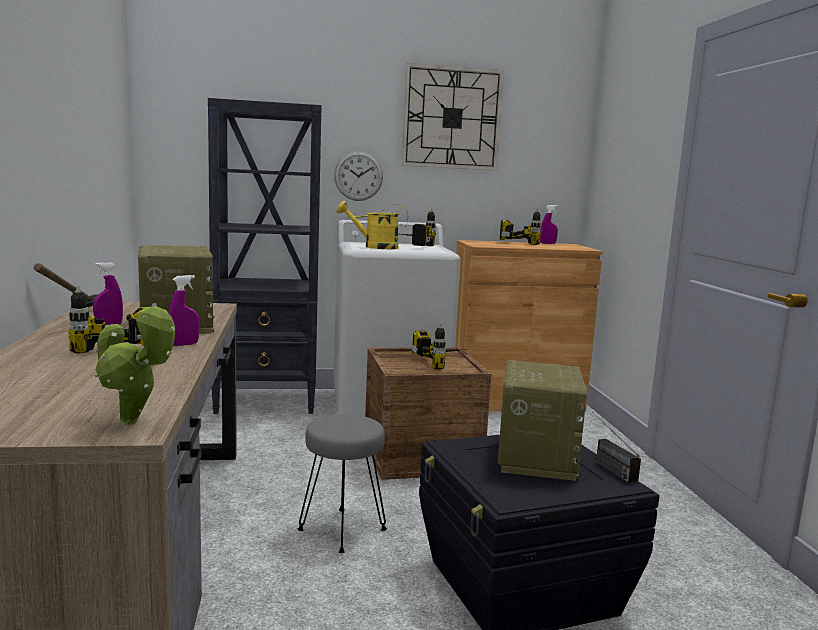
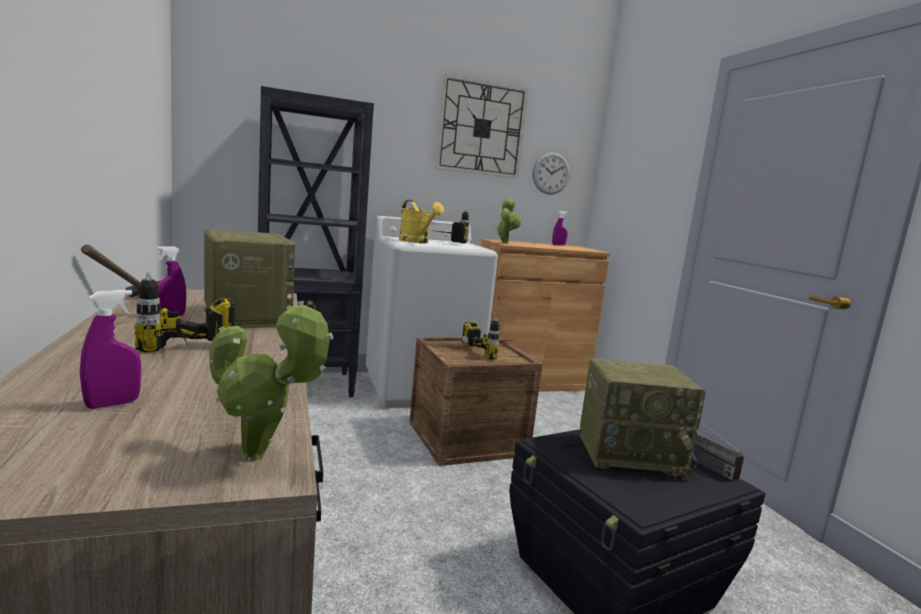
camera: 10 degrees left, 0 degrees up
purple spray bottle [168,275,199,346] -> purple spray bottle moved to [80,290,141,409]
grey stool [298,414,387,553] -> none
wall clock [334,151,383,201] -> wall clock moved to [533,152,570,195]
yellow watering can [337,201,408,249] -> yellow watering can turned 120 degrees counterclockwise [399,200,444,243]
radio [498,360,587,481] -> radio turned 90 degrees clockwise [580,358,706,477]
power drill [500,209,541,245] -> none
none -> potted plant [496,197,521,244]

